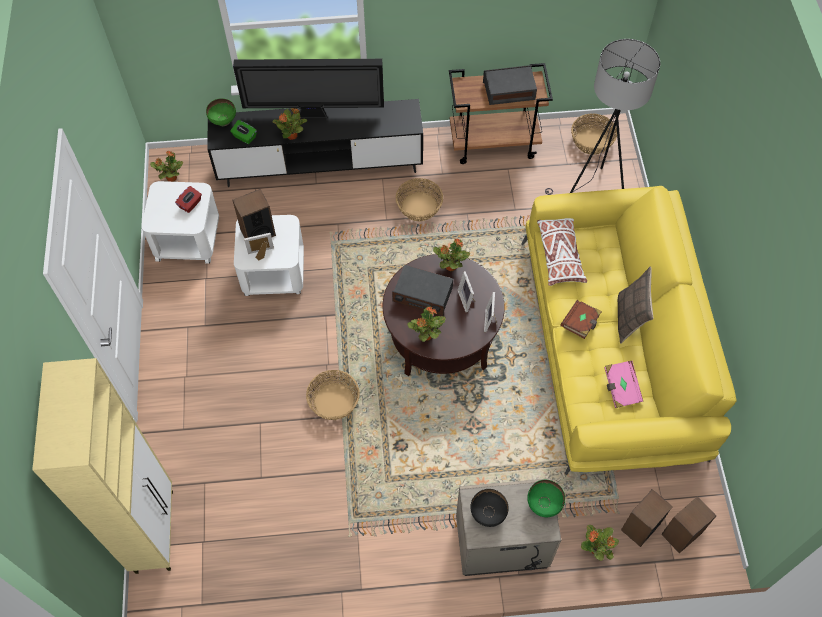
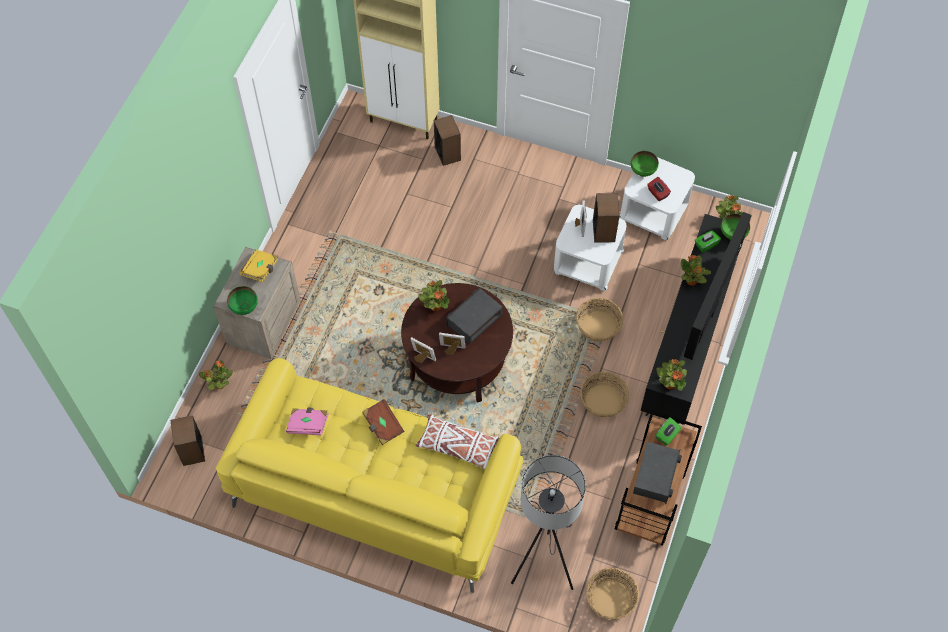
camera: 115 degrees right, 0 degrees up
basket [306,370,360,420] -> basket moved to [576,298,623,342]
potted plant [433,238,470,271] -> potted plant moved to [657,359,687,391]
black bowl [470,489,509,527] -> yellow book [240,250,278,282]
pillow [618,267,653,344] -> none
speaker [621,489,673,547] -> speaker moved to [434,115,461,166]
none -> green bowl [631,151,659,177]
none -> green tissue box [656,417,681,446]

